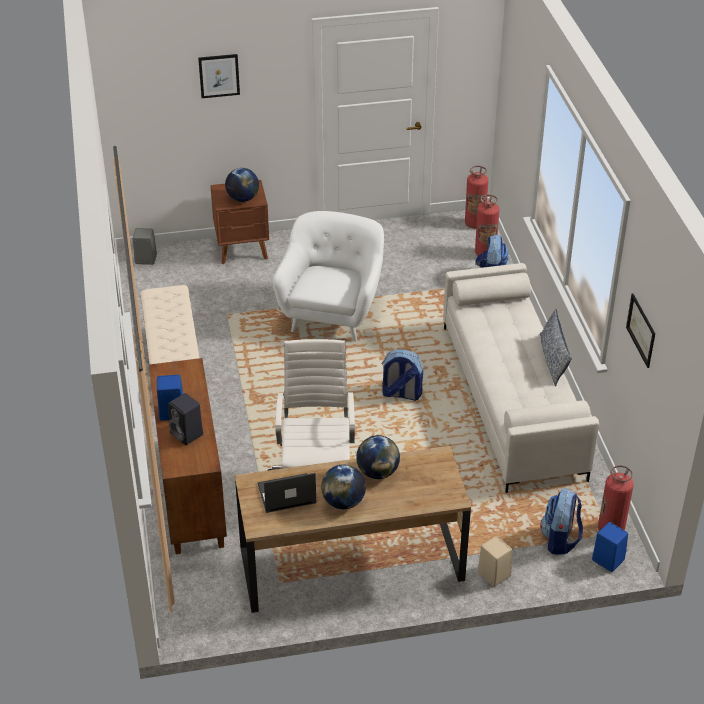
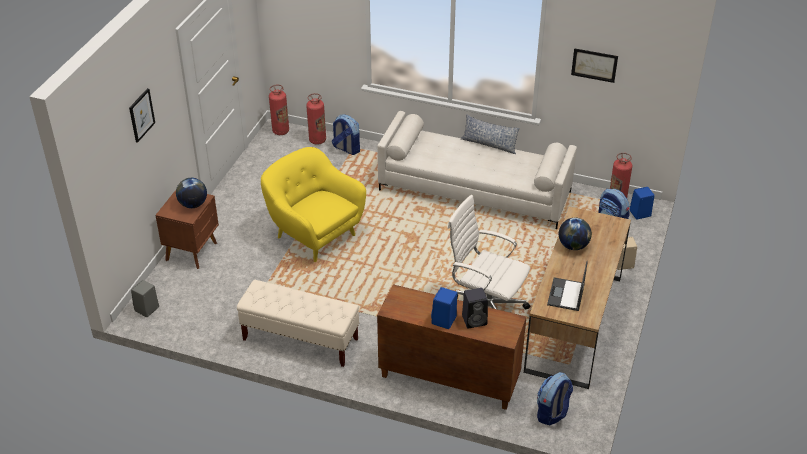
camera: 60 degrees left, 0 degrees up
white armchair [273,211,384,341] -> yellow armchair [261,147,366,262]
globe [321,465,366,509] -> none
backpack [381,349,423,401] -> backpack moved to [537,372,573,425]

